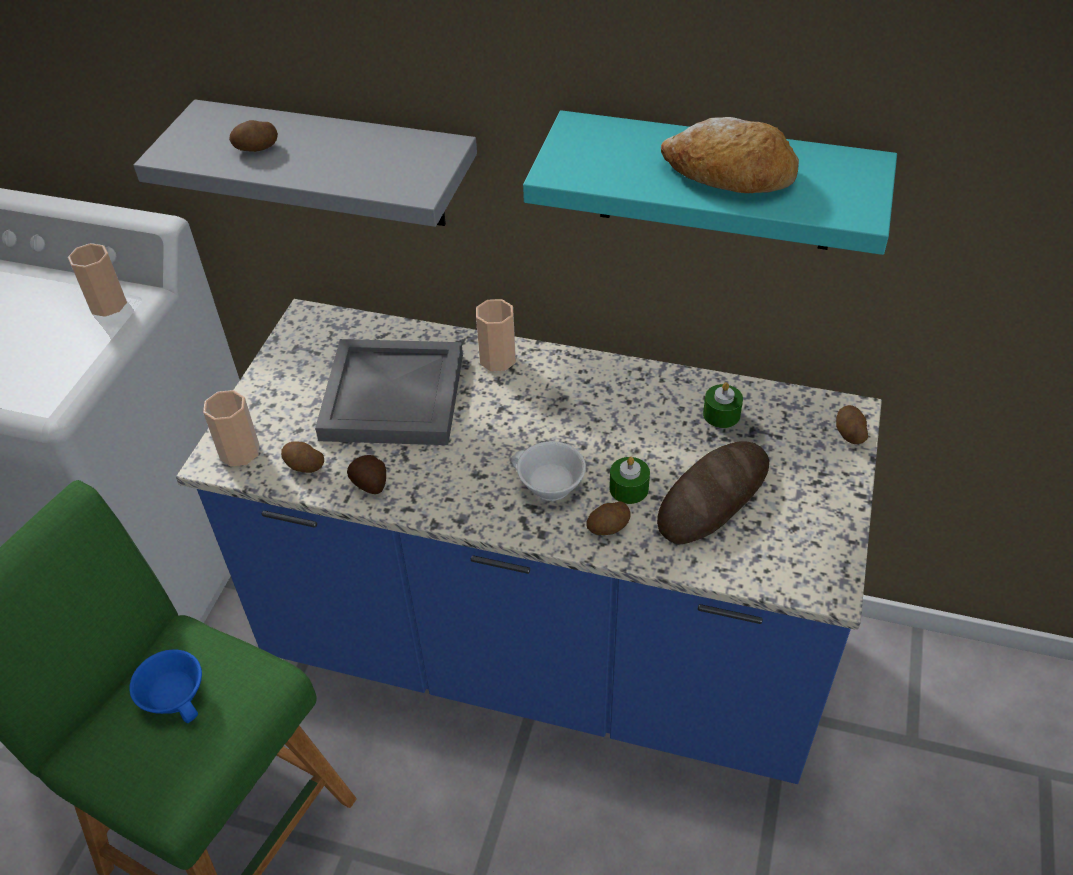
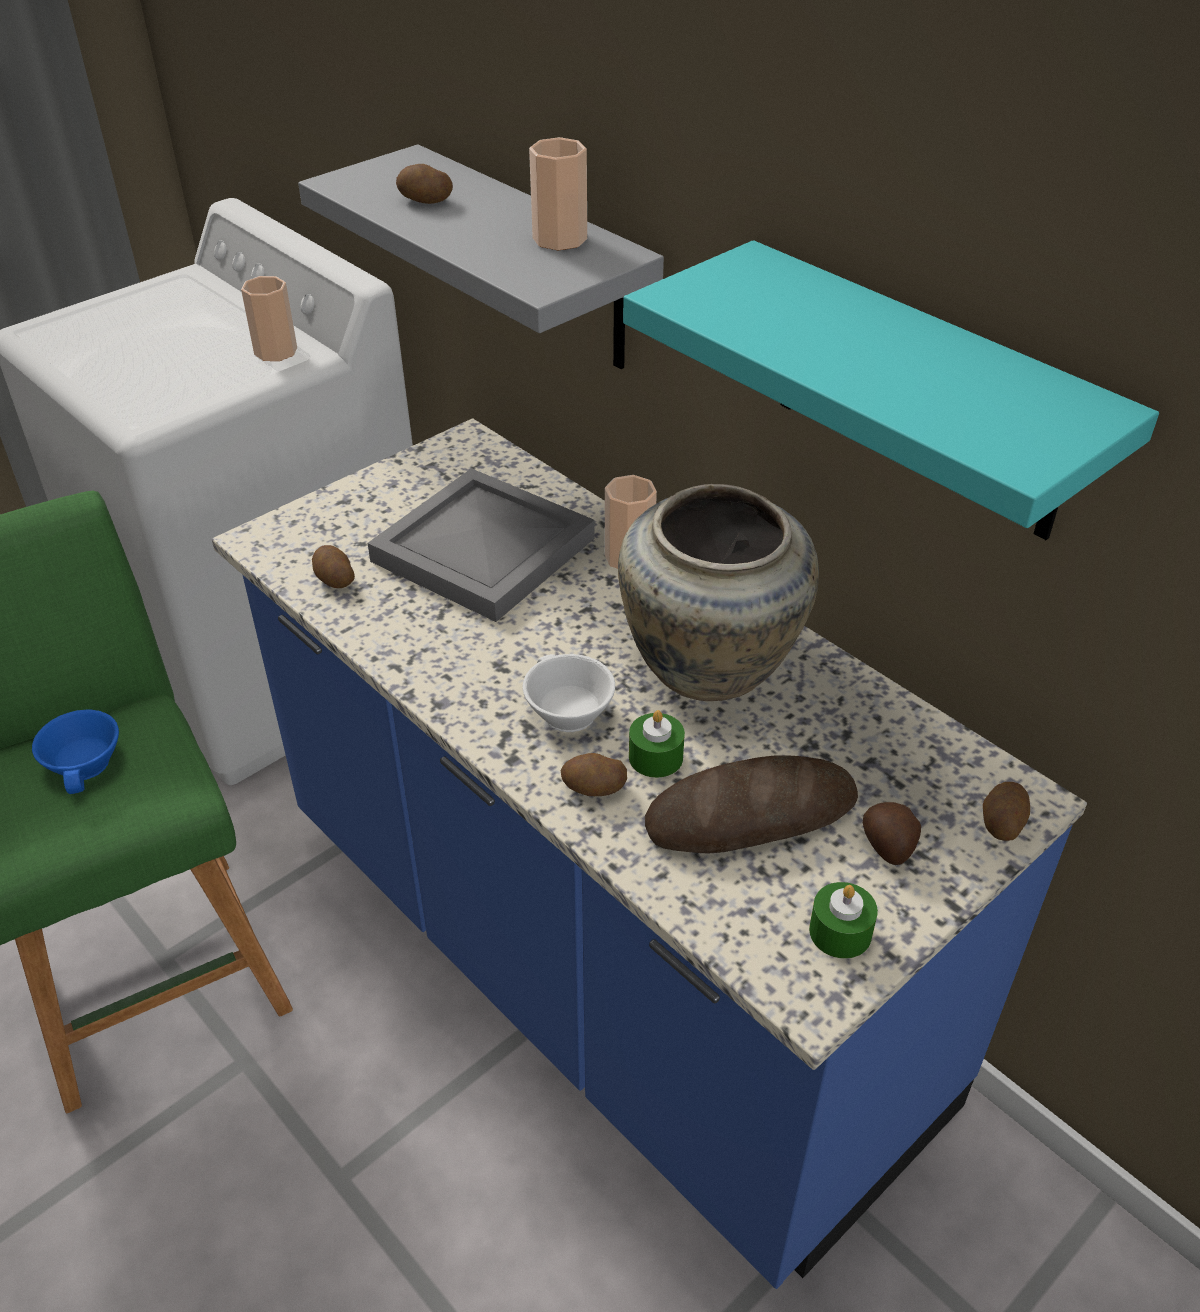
camera: 30 degrees right, 5 degrees down
cup [203,390,259,467] -> cup moved to [529,137,587,251]
potato [347,455,386,494] -> potato moved to [863,802,921,865]
bread [661,117,799,193] -> none
green candle [703,382,743,428] -> green candle moved to [809,882,878,959]
none -> beige vase [618,484,819,701]

